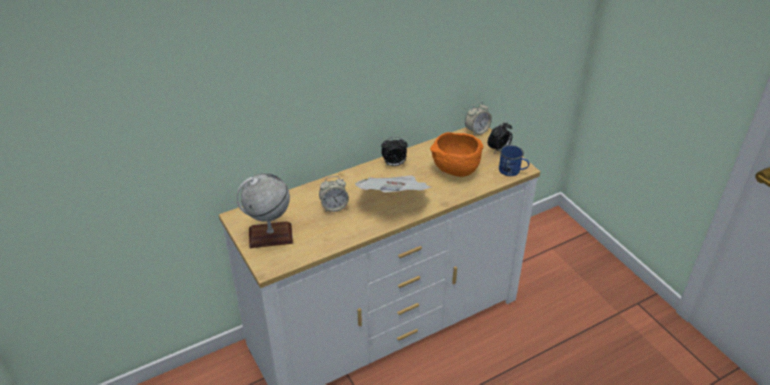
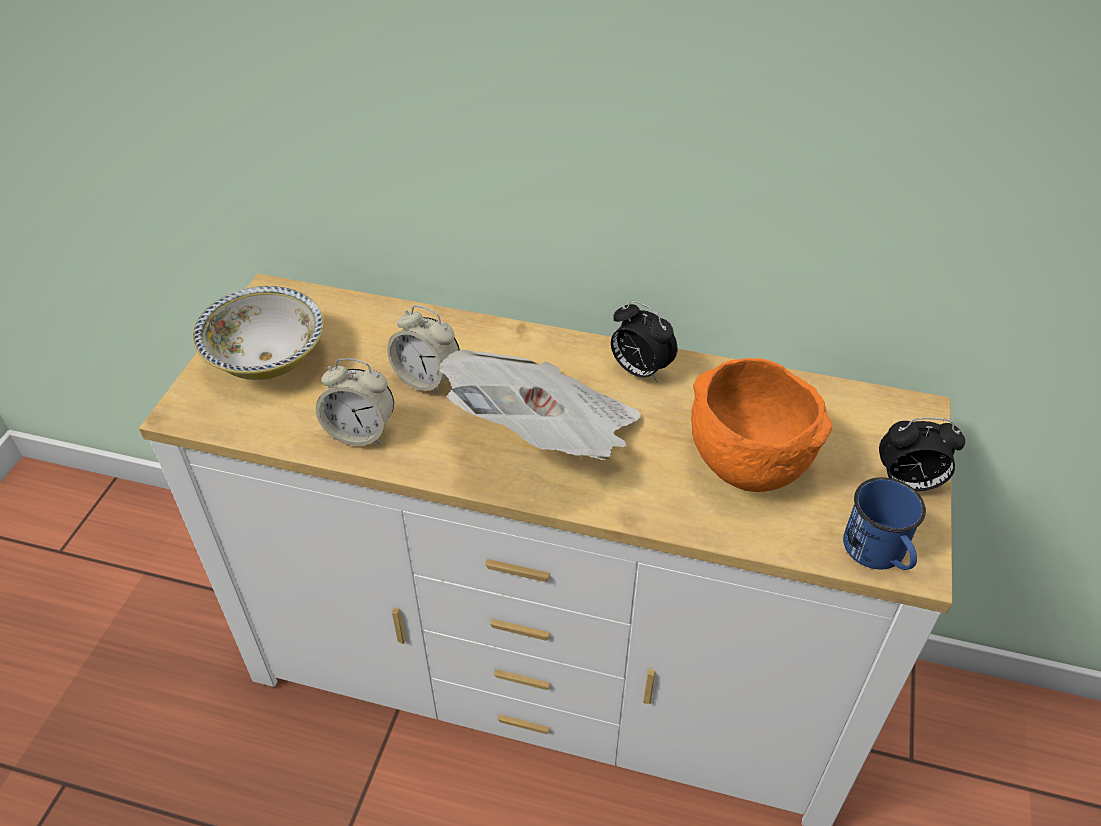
camera: 45 degrees right, 5 degrees up
globe [236,173,293,248] -> bowl [193,286,324,380]
alarm clock [465,102,492,135] -> alarm clock moved to [316,358,394,446]

